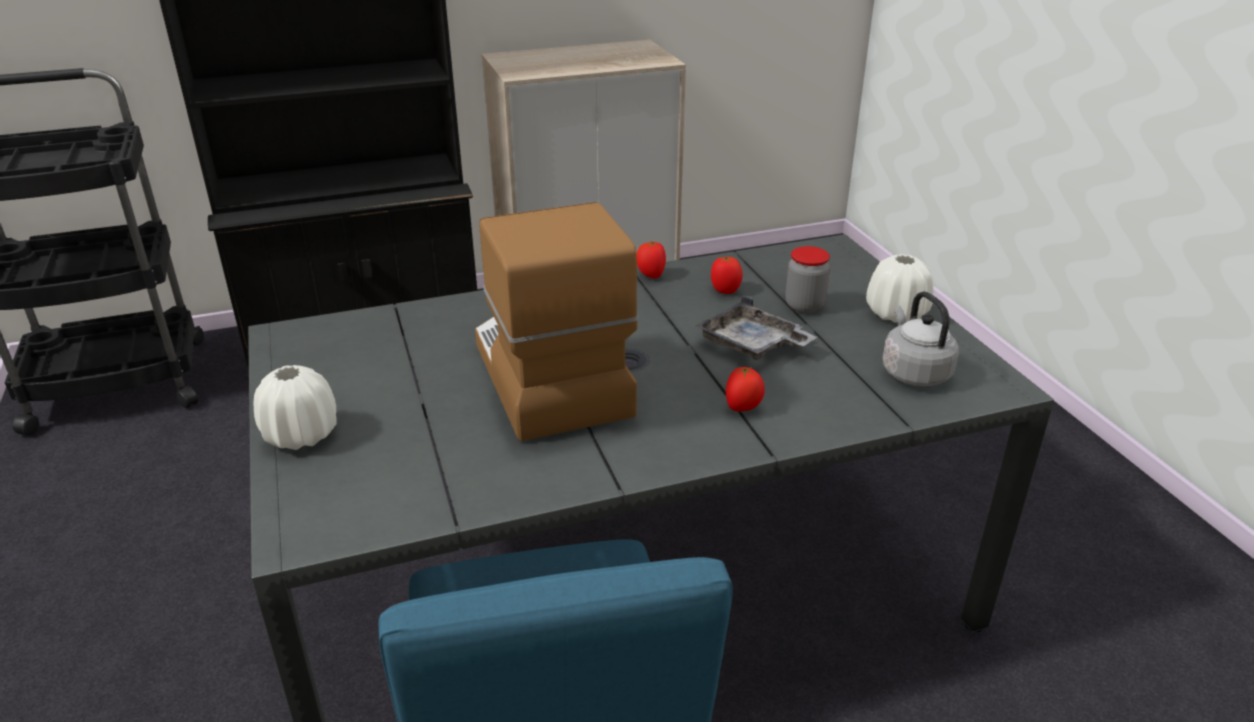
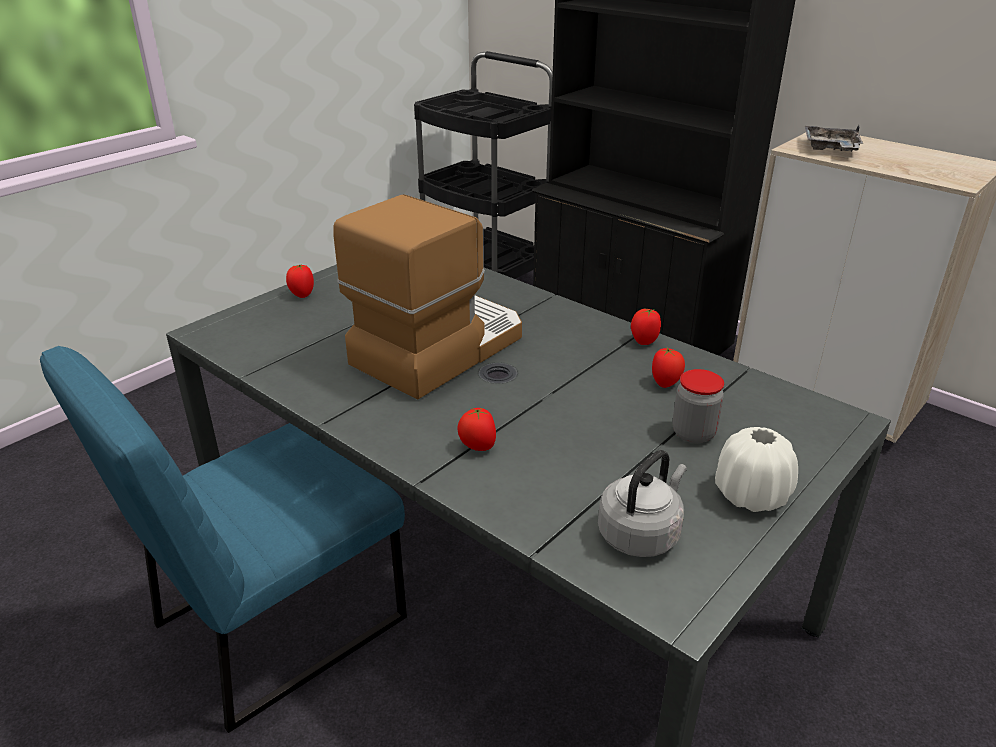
camera: 60 degrees right, 0 degrees up
white vase [254,365,337,450] -> tomato [286,264,314,298]
grey tray [695,295,817,360] -> grey tray moved to [805,125,863,152]

